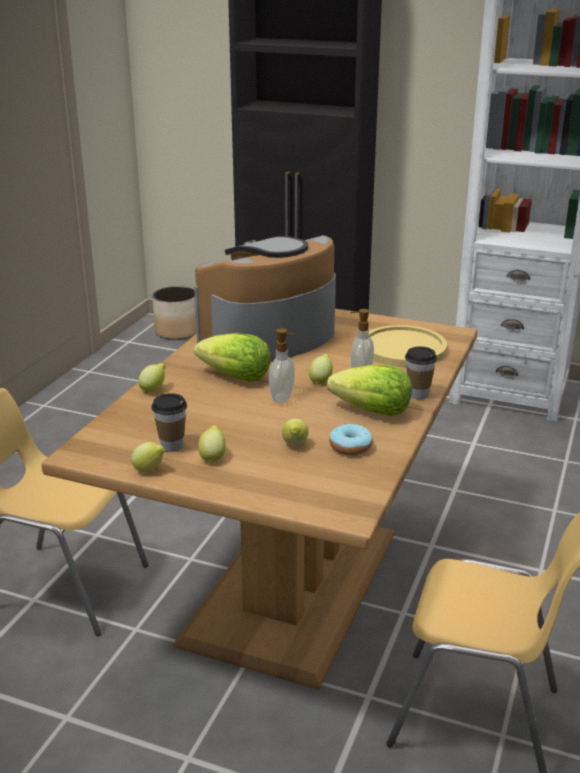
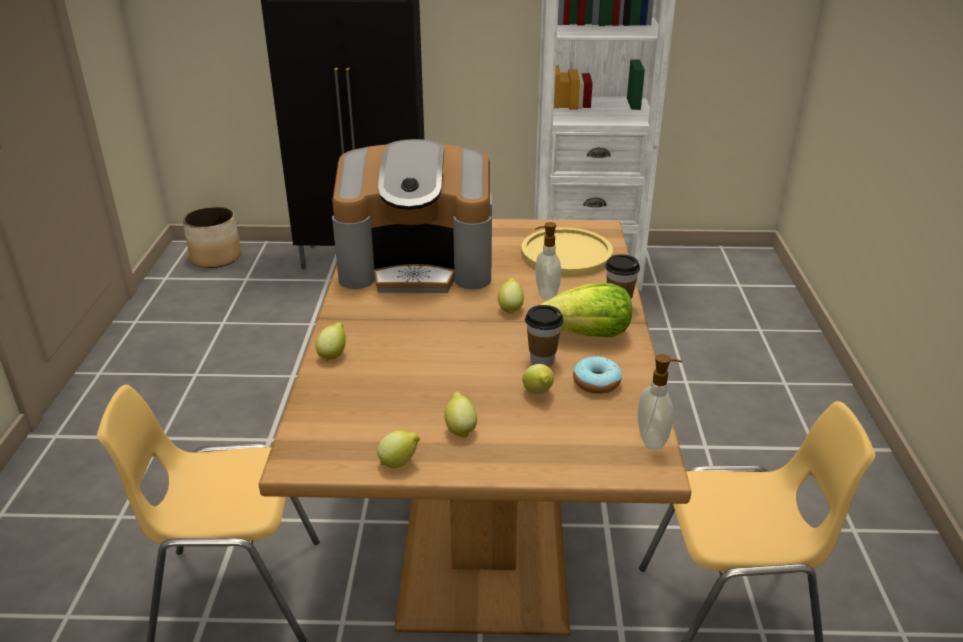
camera: 20 degrees left, 5 degrees up
cup [151,393,187,452] -> cup moved to [525,305,563,367]
coffee machine [194,235,336,362] -> coffee machine turned 120 degrees counterclockwise [332,139,492,293]
lettuce [194,333,271,382] -> none
soap dispenser [269,328,296,403] -> soap dispenser moved to [638,354,682,450]

